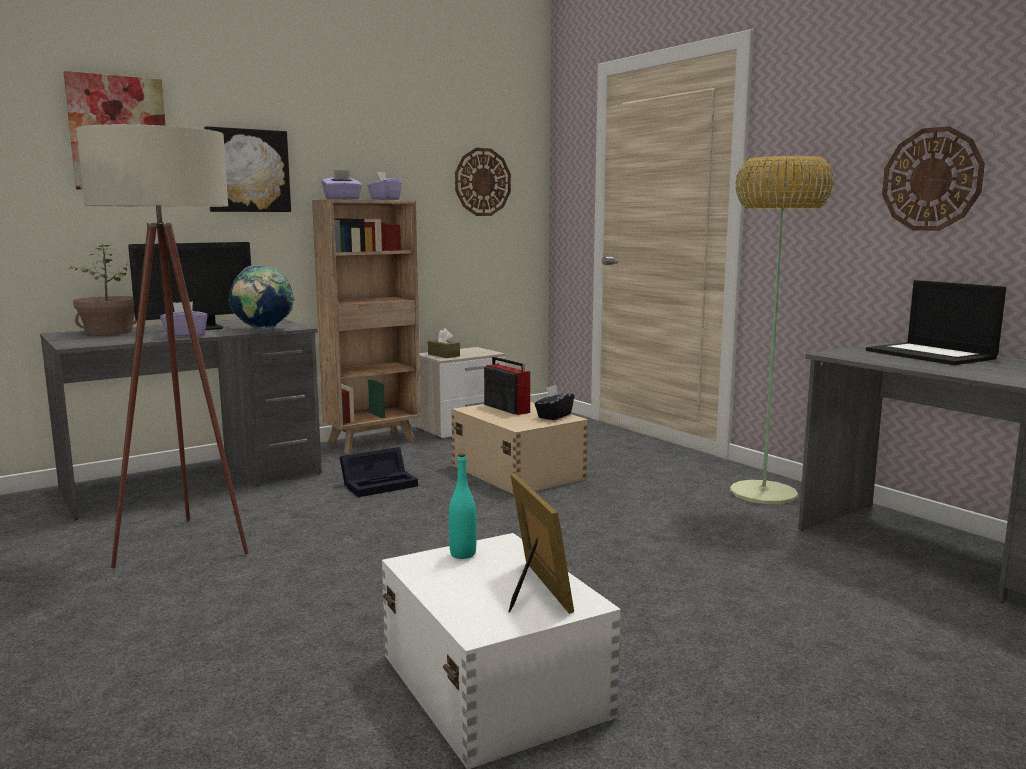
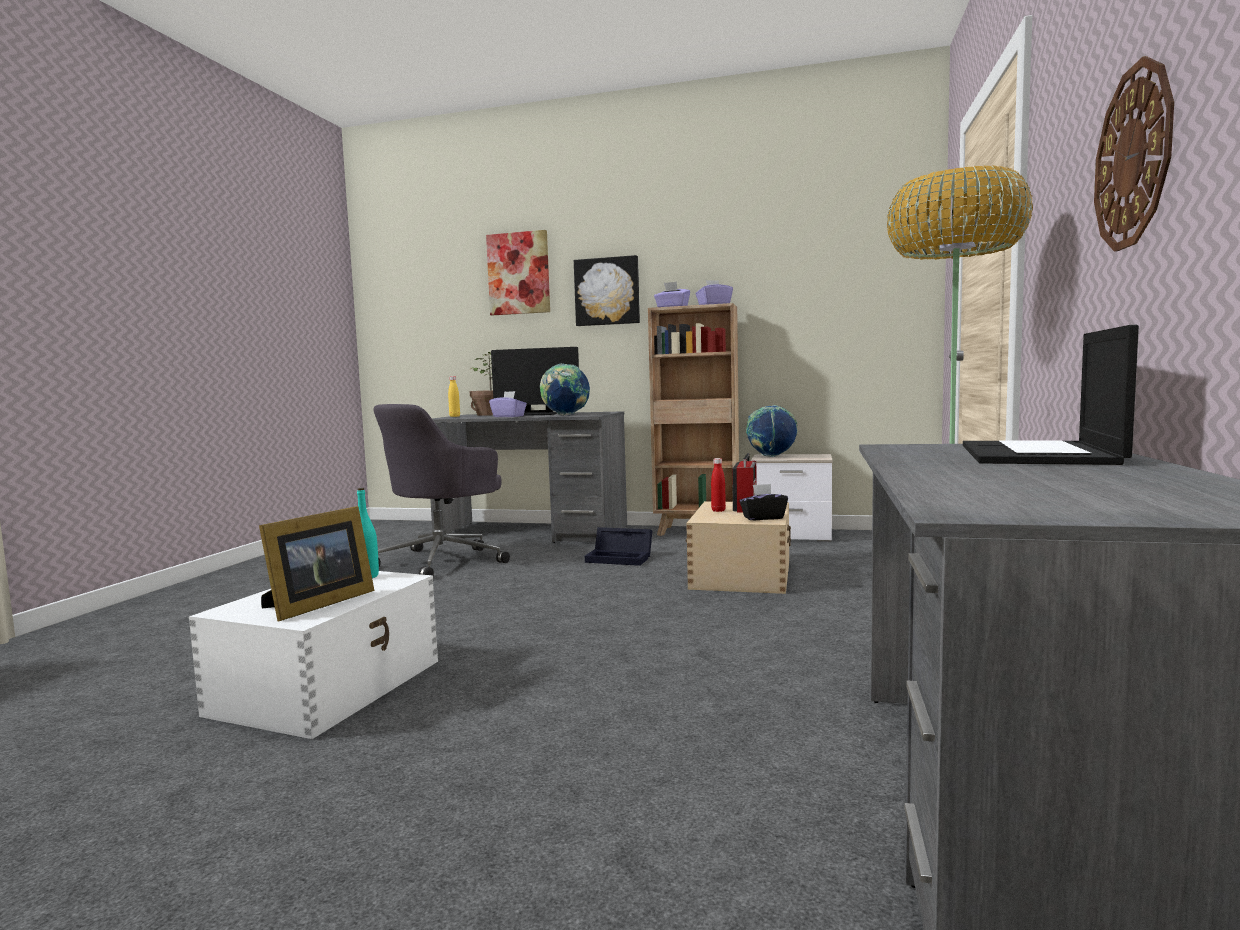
camera: 50 degrees right, 5 degrees down
beige floor lamp [76,124,248,568] -> grey office chair [373,404,510,575]
brown tissue box [428,328,460,358] -> globe [746,405,798,457]
wall clock [455,148,511,216] -> none
none -> yellow bottle [448,376,460,417]
none -> red bottle [711,458,726,512]

